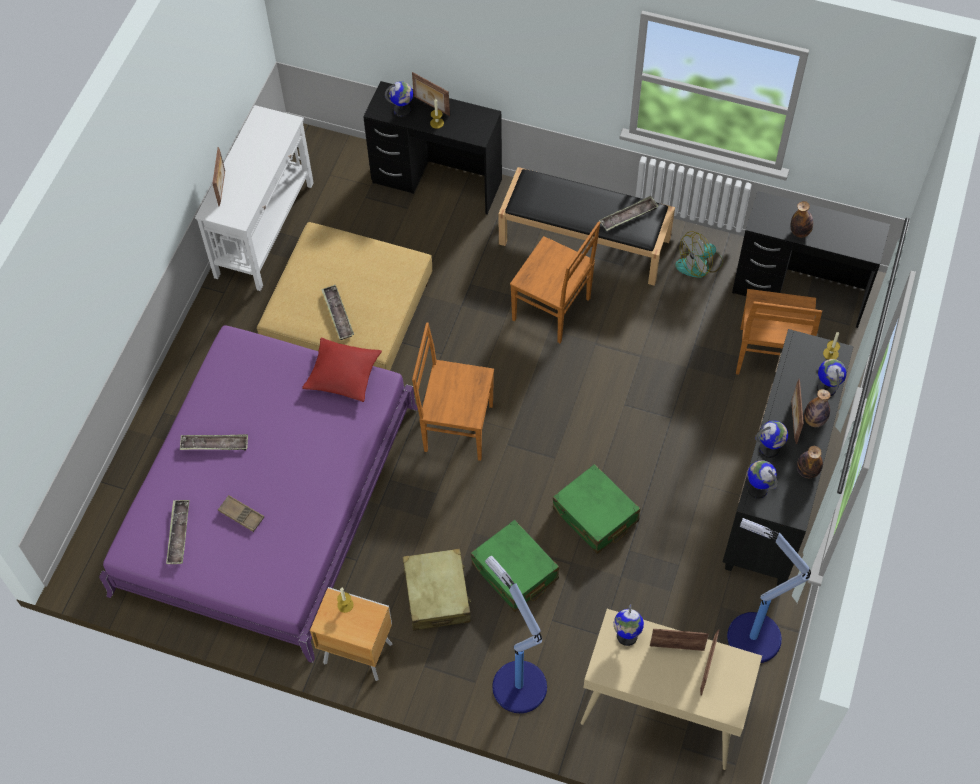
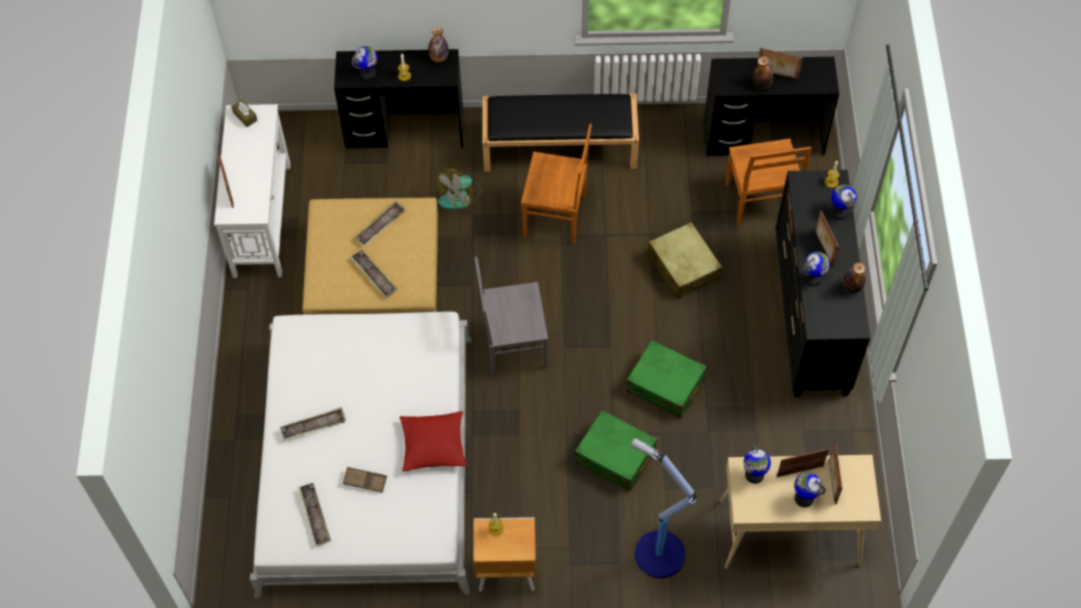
camera: 20 degrees left, 0 degrees up
purple bed [99,325,418,663] -> white bed [250,312,471,598]
red pillow [302,338,382,402] -> red pillow moved to [400,411,466,472]
beige suitcase [403,548,471,631] -> beige suitcase moved to [647,222,722,299]
picture frame [412,72,450,116] -> picture frame moved to [757,48,803,79]
brown chair [412,322,494,461] -> grey chair [475,256,548,376]
tray [599,196,658,231] -> tray moved to [355,201,406,246]
fan [675,231,723,278] -> fan moved to [437,169,481,210]
floor lamp [727,518,811,663] -> none
globe [747,460,778,499] -> globe moved to [794,472,826,507]
bottle [804,389,831,427] -> bottle moved to [428,27,449,62]
none -> brown tissue box [231,100,257,127]

